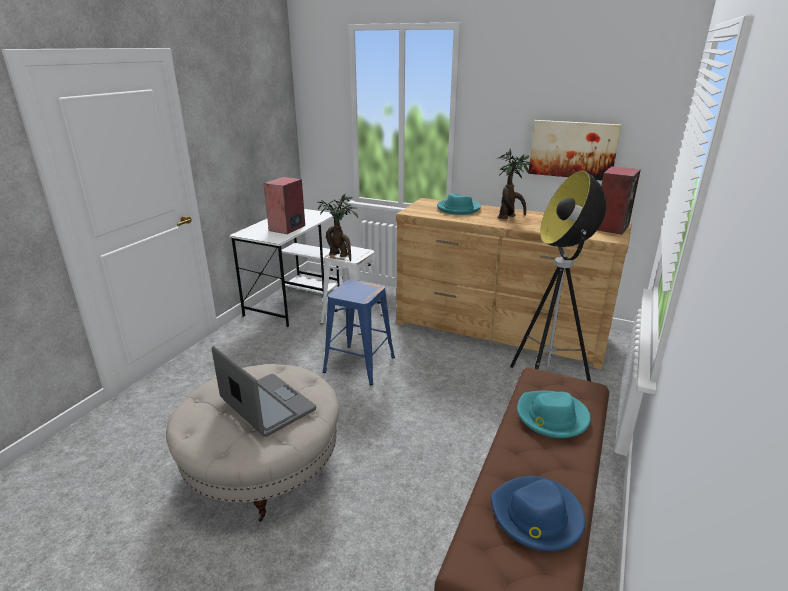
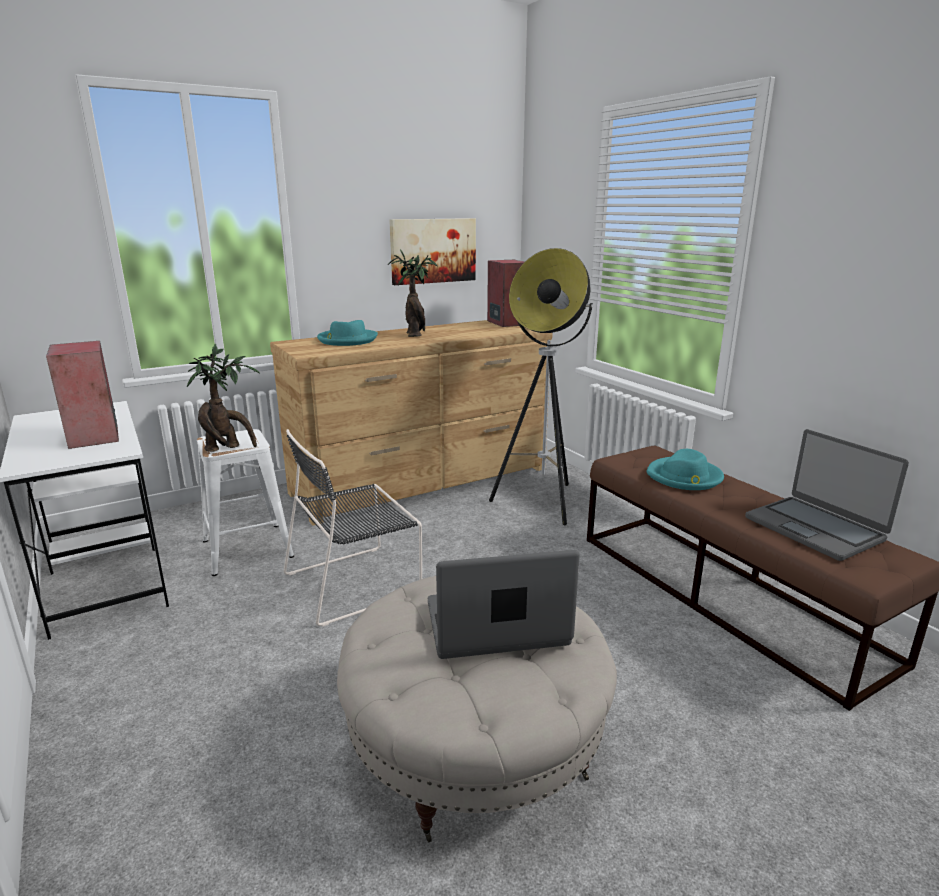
camera: 55 degrees left, 5 degrees down
blue stool [323,279,395,386] -> black chair [284,429,422,626]
blue hat [491,476,586,551] -> laptop [745,429,909,561]

